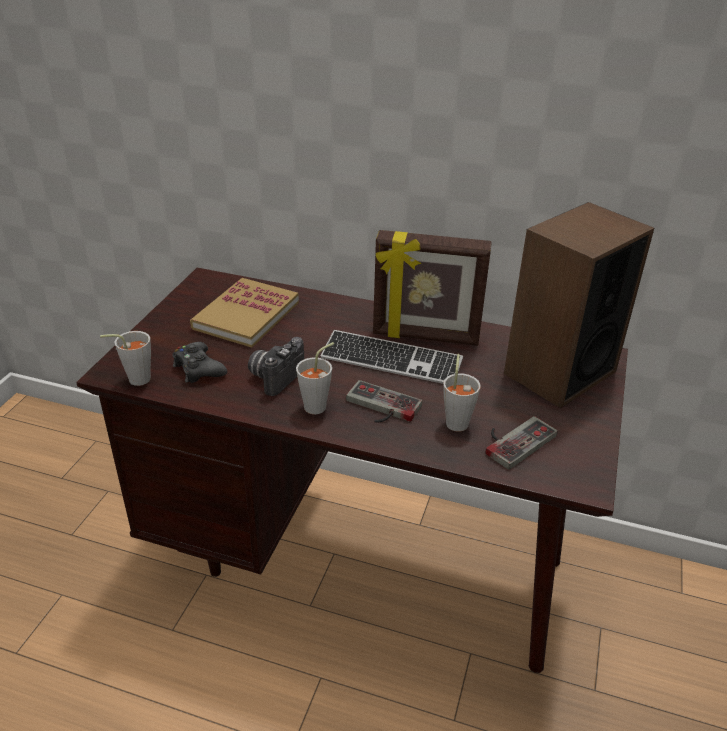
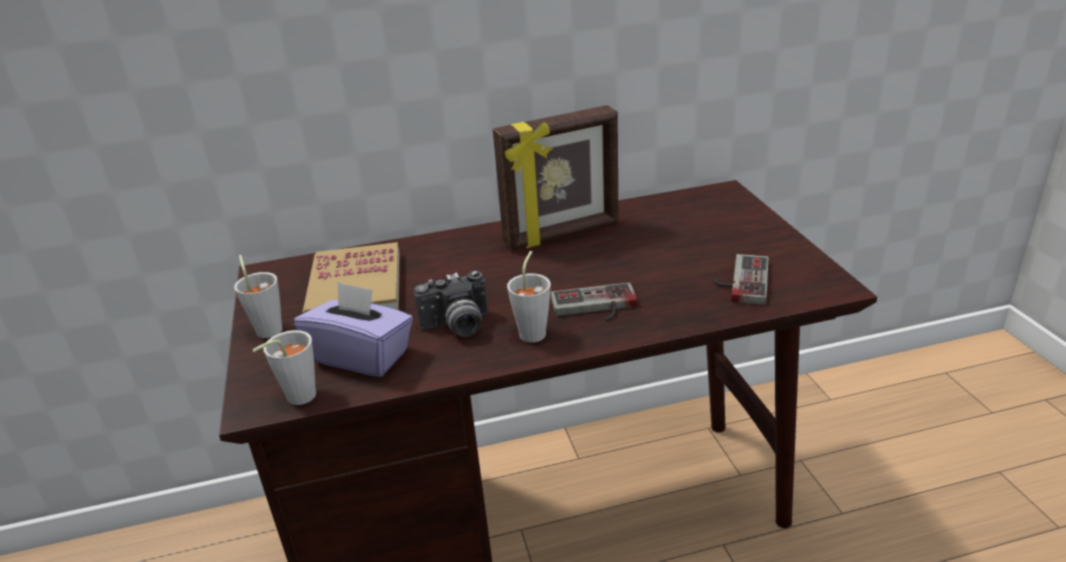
camera: 30 degrees left, 5 degrees down
black game controller [173,342,227,383] -> purple tissue box [294,281,413,377]
camera [248,337,304,396] -> camera turned 105 degrees counterclockwise [414,271,488,337]
keyboard [321,330,463,384] -> none
grey cup [443,354,481,432] -> grey cup moved to [234,255,283,338]
speaker [504,202,654,408] -> none

